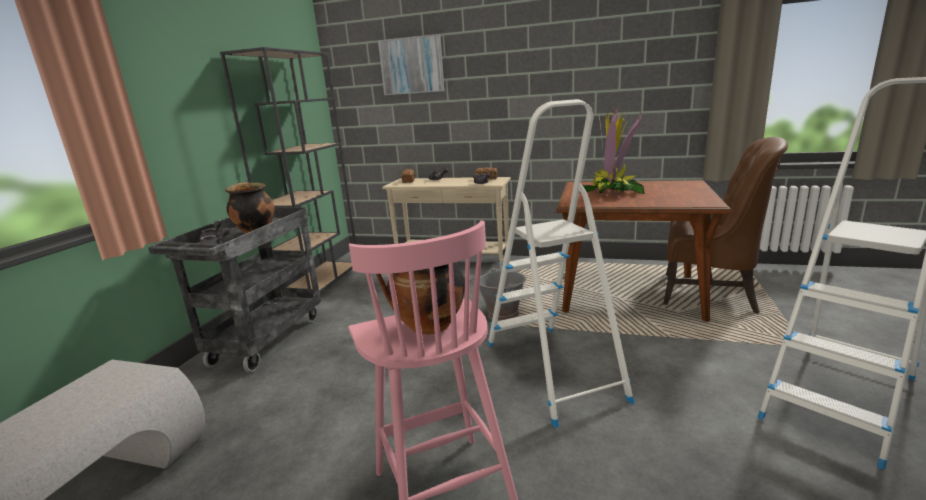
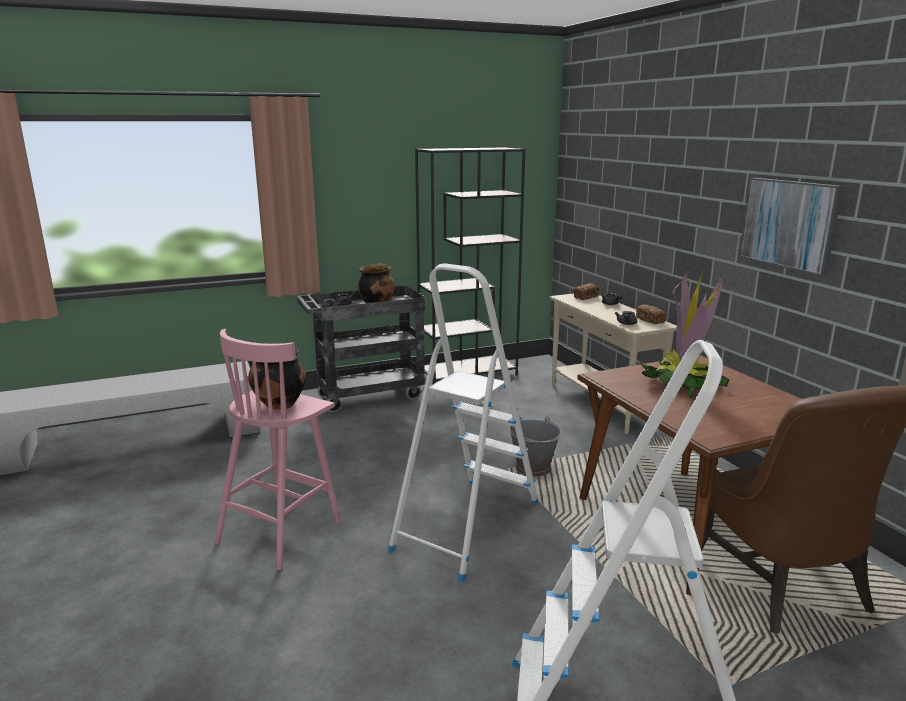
camera: 50 degrees right, 0 degrees up
picture [378,34,445,95] -> picture moved to [739,178,843,276]

